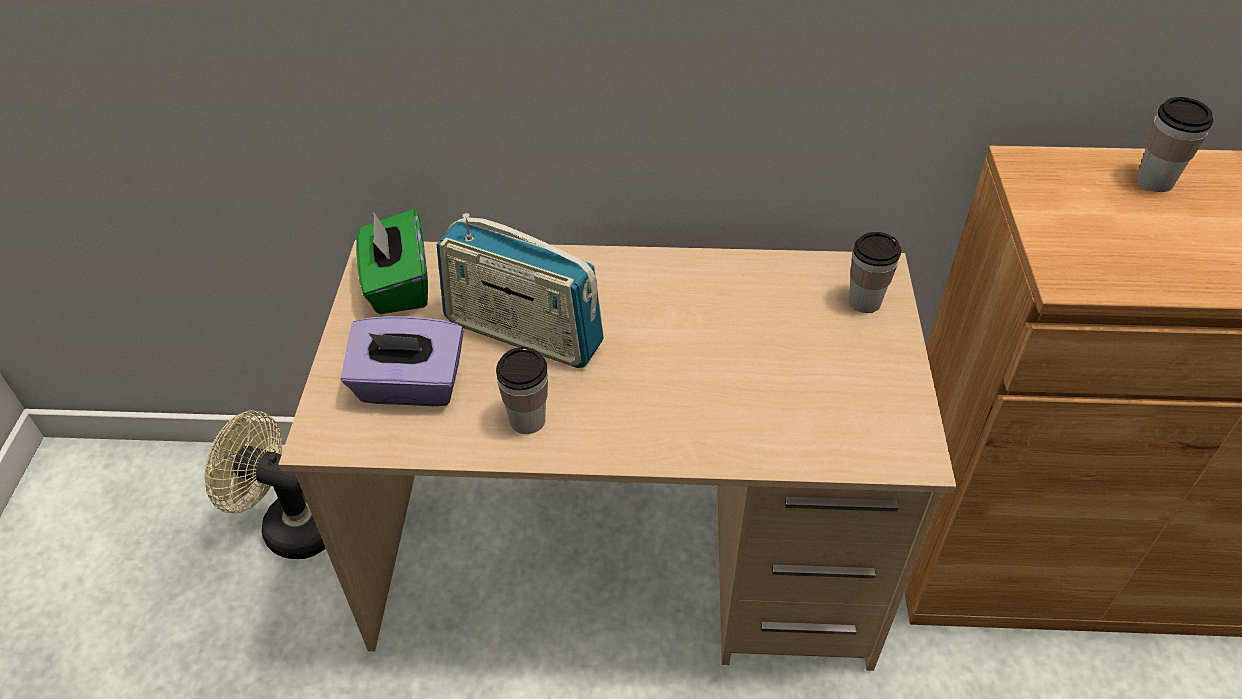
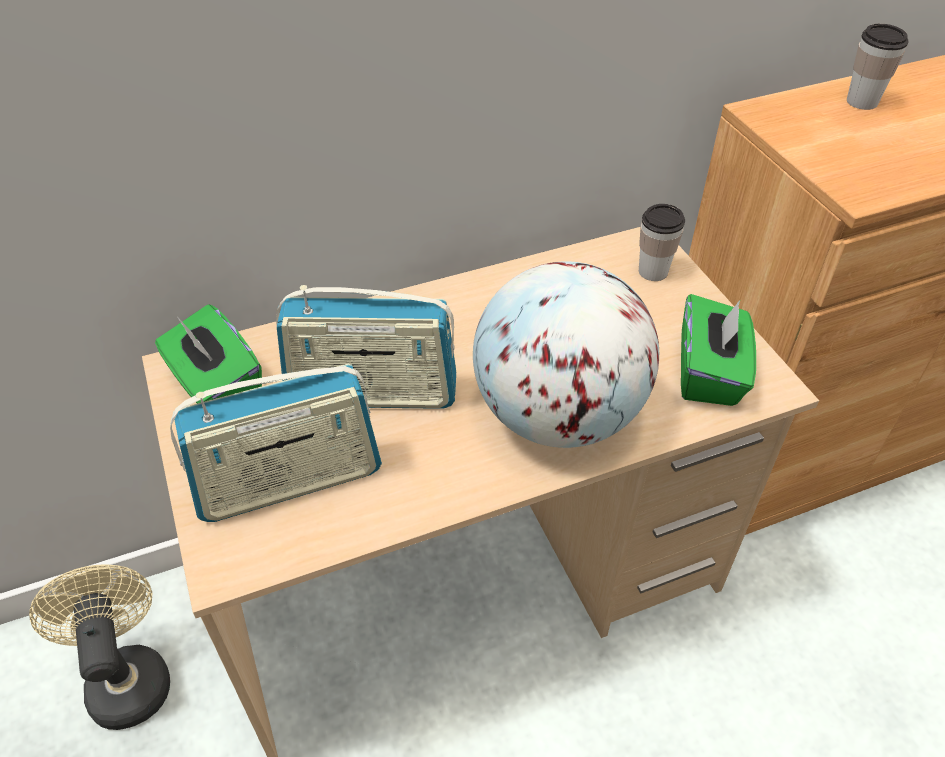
camera: 25 degrees left, 0 degrees up
beige fan [205,410,326,559] -> beige fan turned 75 degrees clockwise [29,564,170,730]
purple tissue box [341,316,464,406] -> radio [170,364,382,522]
cup [496,347,548,434] -> none
none -> globe [473,261,659,448]
none -> green tissue box [681,294,756,406]

